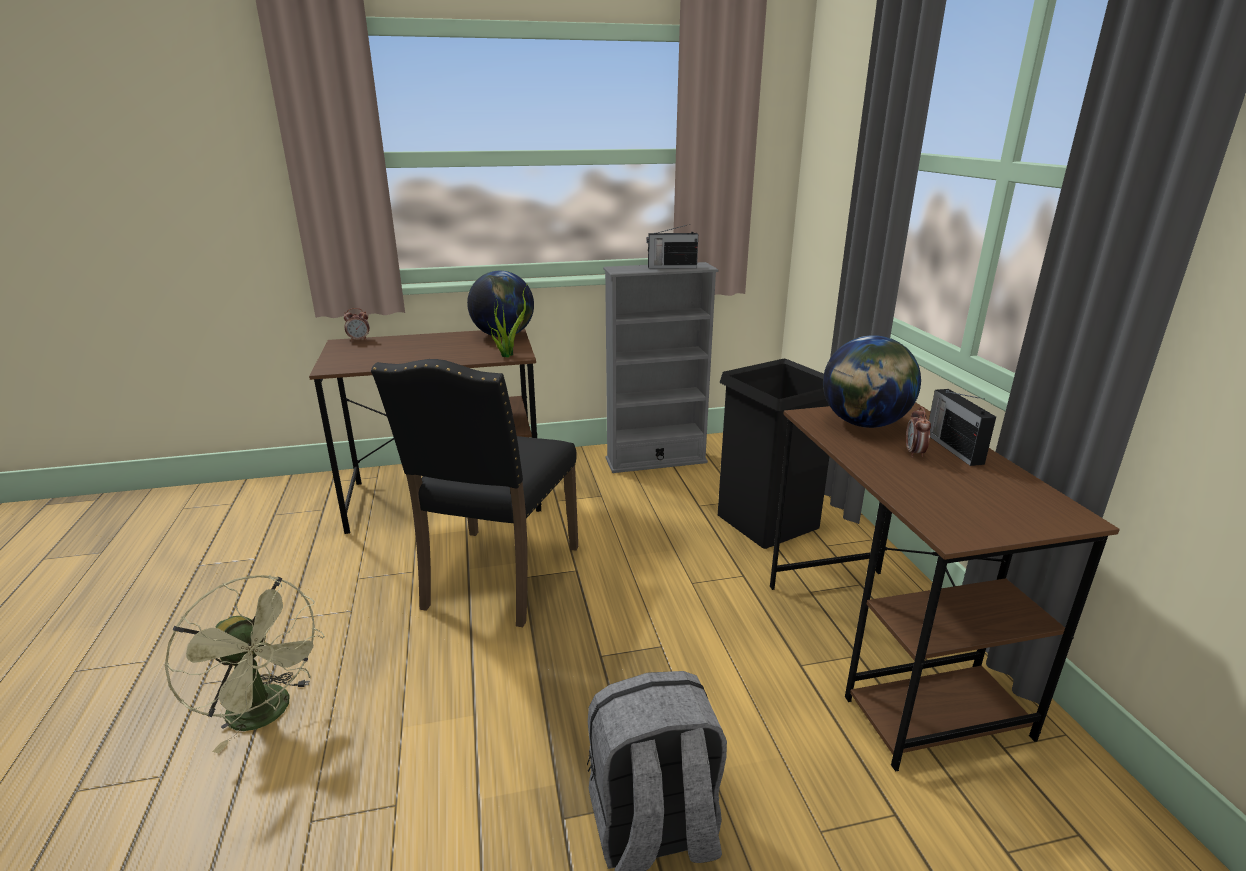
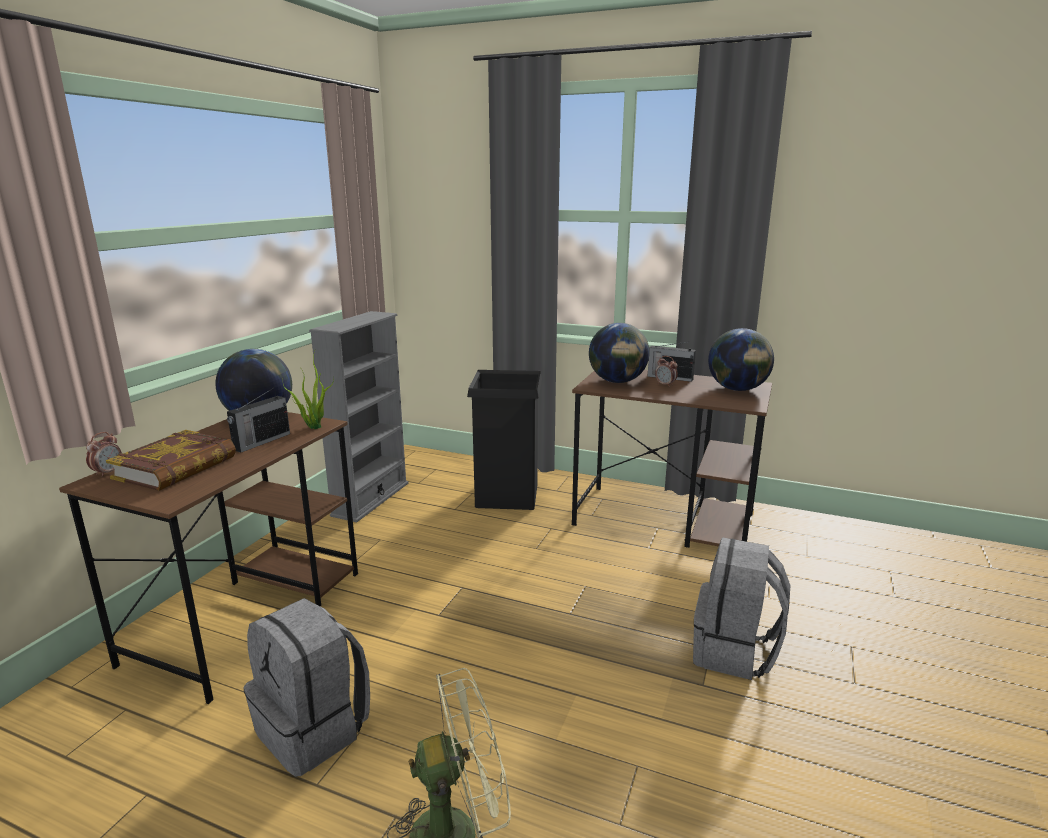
camera: 55 degrees left, 5 degrees down
black chair [371,359,578,627] -> none
radio [646,224,698,269] -> radio moved to [227,389,290,453]
none -> book [106,430,236,491]
none -> grey backpack [243,598,370,777]
none -> globe [708,328,774,391]

